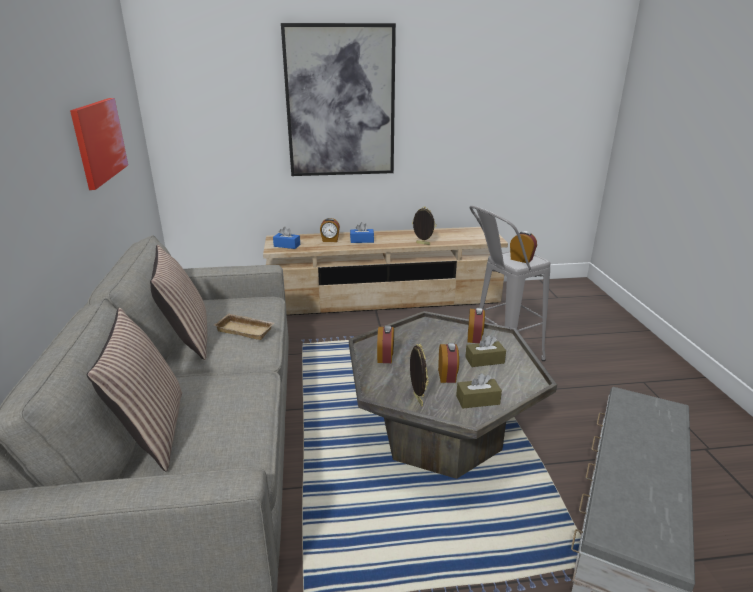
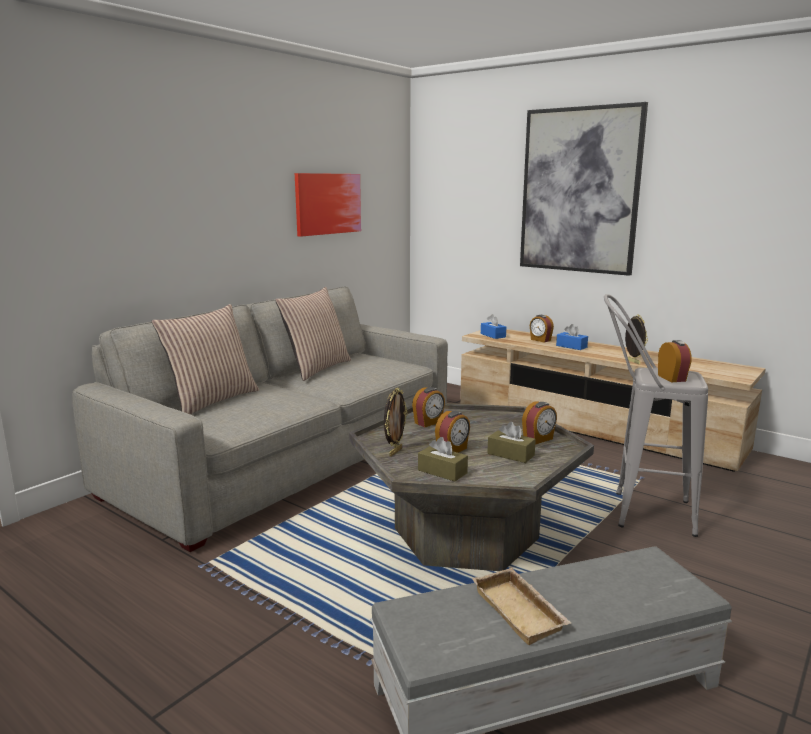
camera: 45 degrees right, 10 degrees down
beige tray [214,314,275,340] -> beige tray moved to [472,568,571,645]

